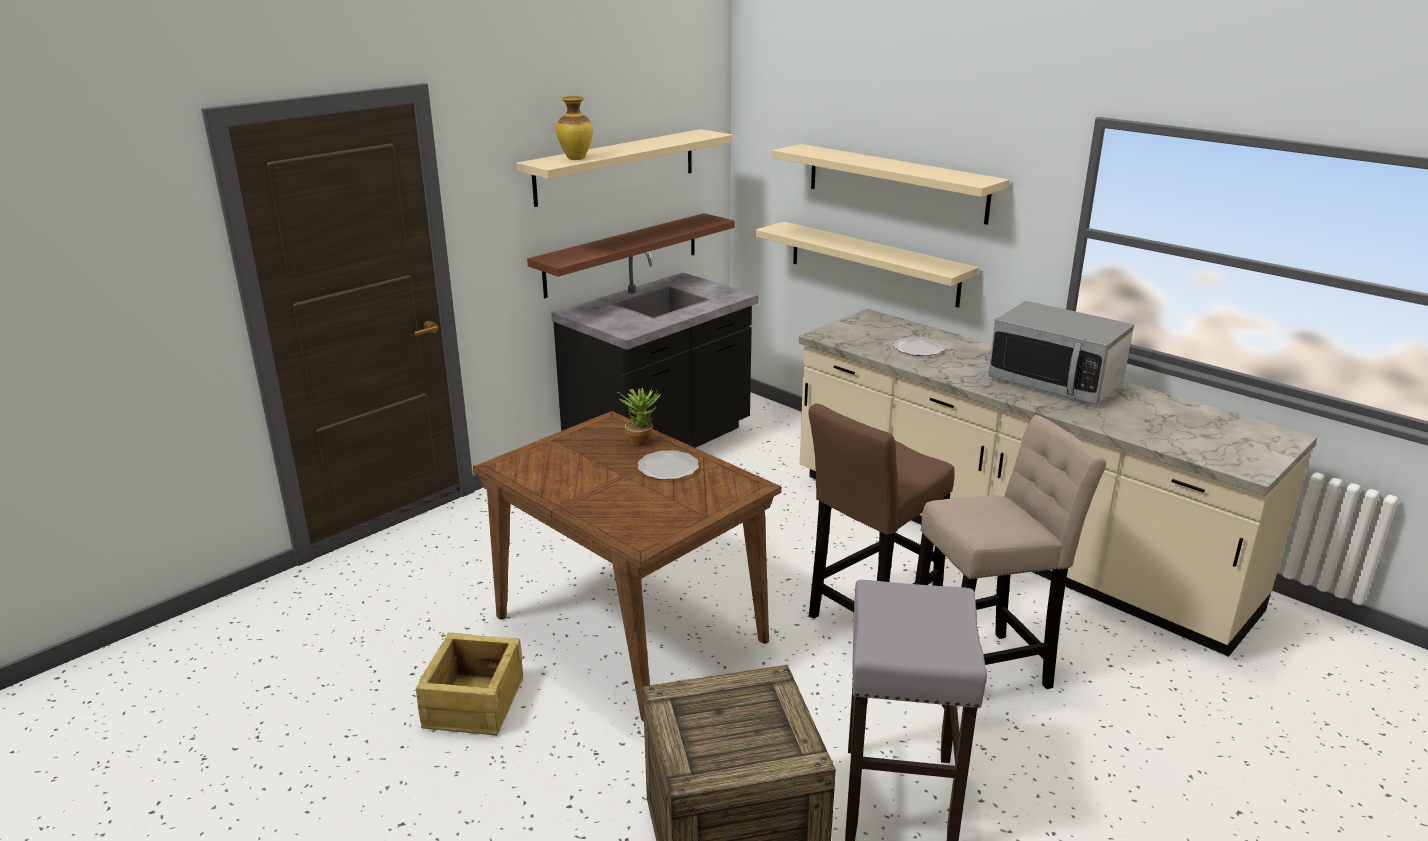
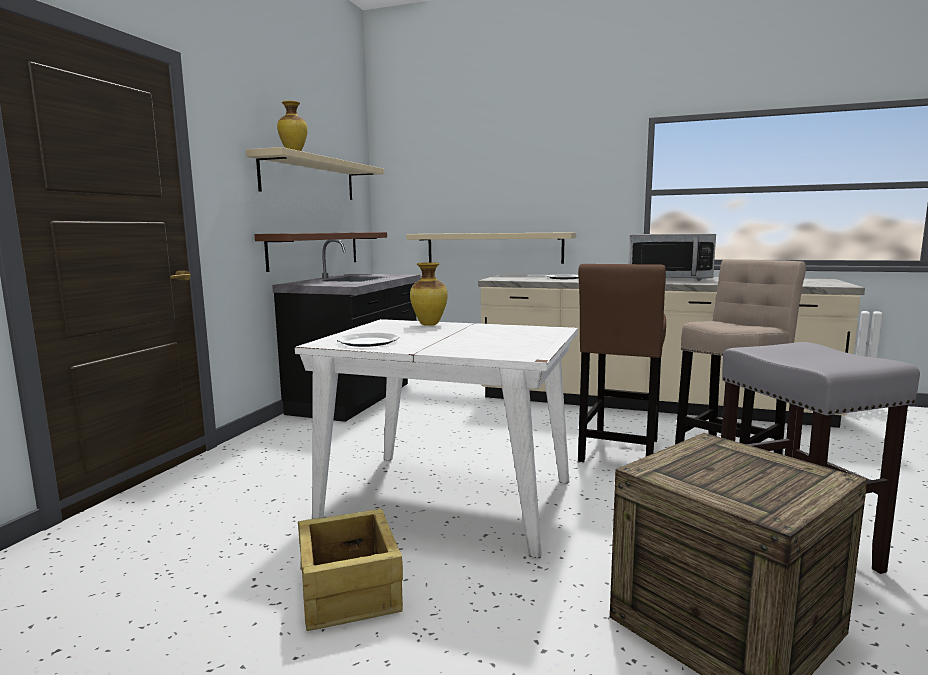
camera: 25 degrees left, 15 degrees down
brown dining table [473,411,781,722] -> white dining table [294,319,578,558]
potted plant [617,388,661,446] -> vase [410,262,448,326]
plate [638,450,699,480] -> plate moved to [337,333,399,347]
beige shelf [772,144,1010,225] -> none

